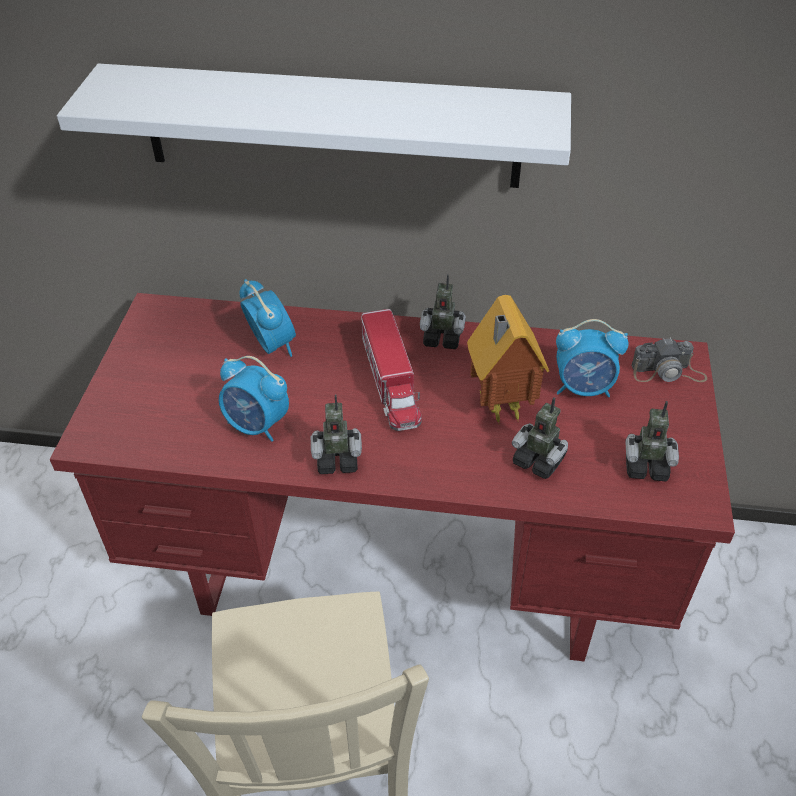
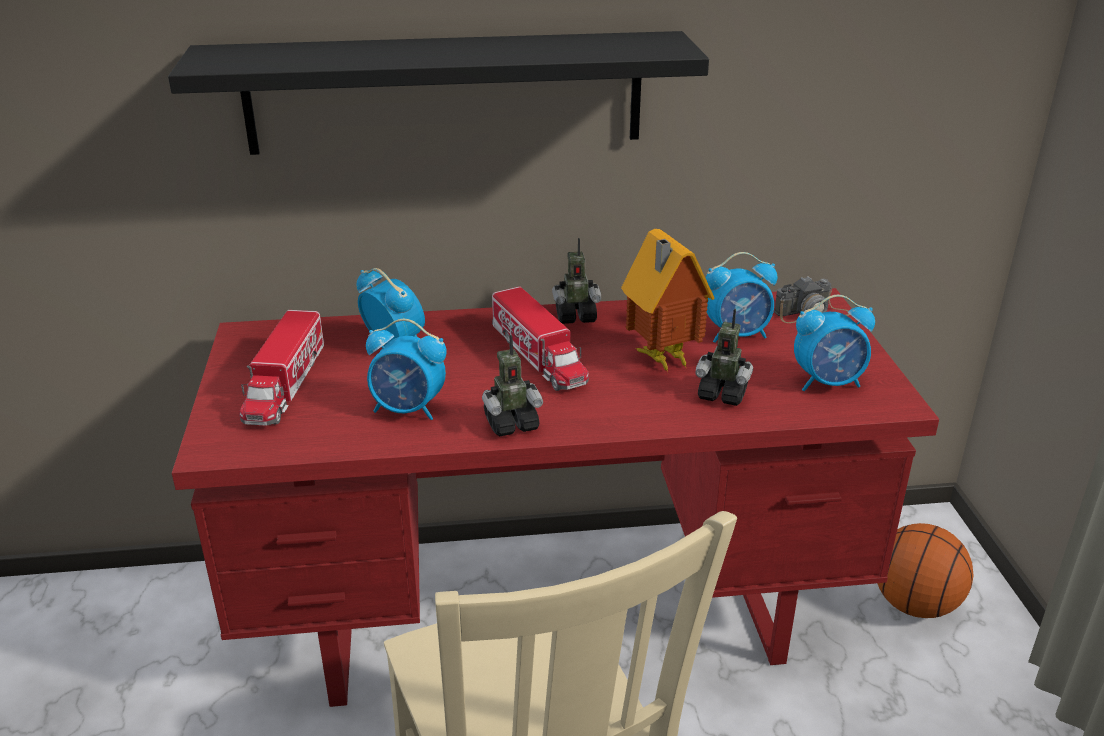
camera: 15 degrees left, 15 degrees down
white shelf [57,64,571,188] -> black shelf [168,31,709,155]
toy robot [625,401,679,481] -> alarm clock [794,295,875,391]
none -> toy truck [239,310,324,426]
none -> basketball [877,523,973,618]

